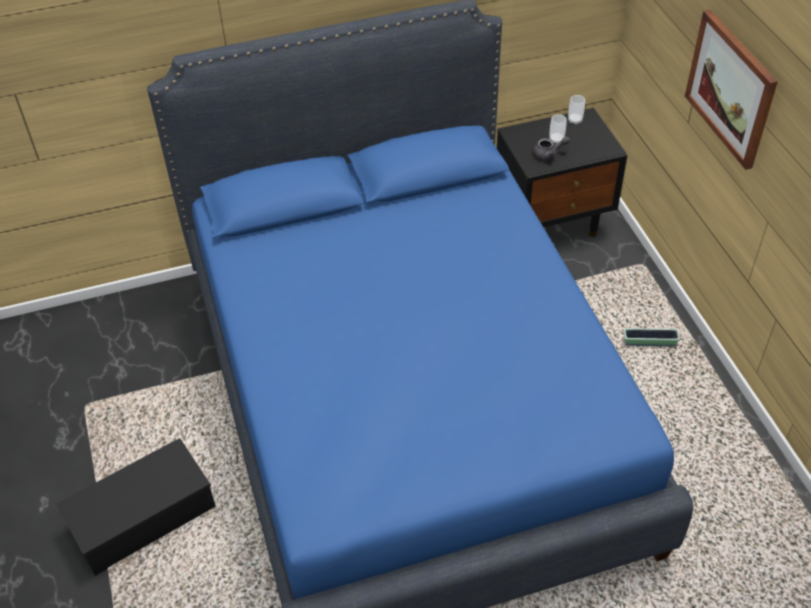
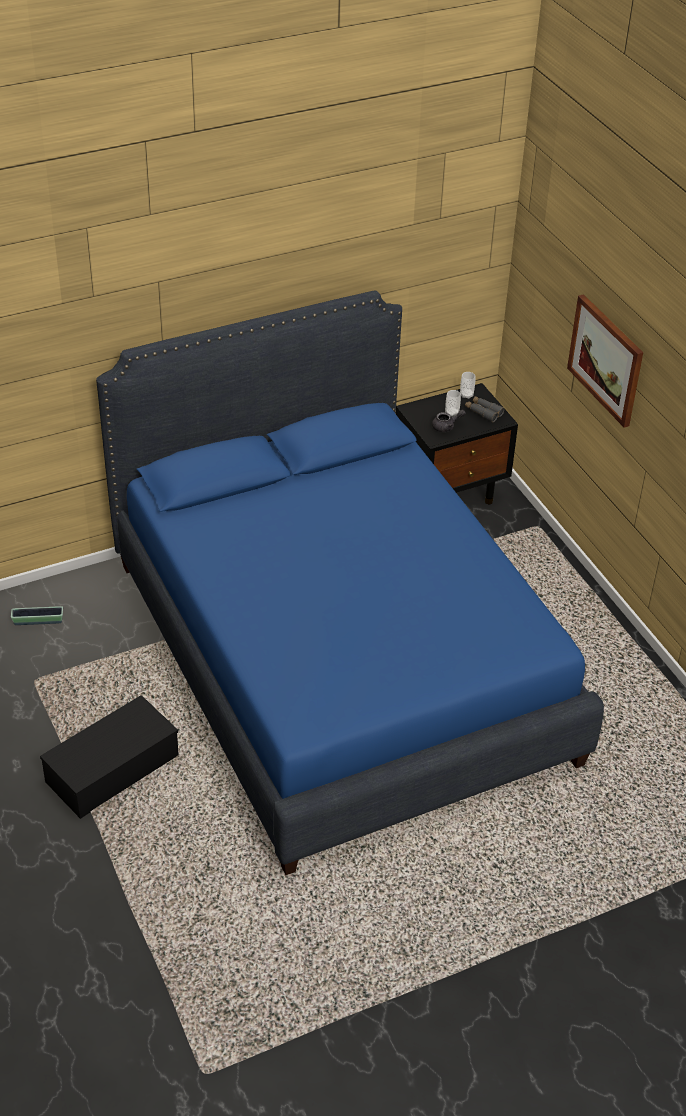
camera: 10 degrees left, 5 degrees down
planter [624,328,680,346] -> planter moved to [11,606,63,625]
none -> grey binoculars [465,396,504,422]

